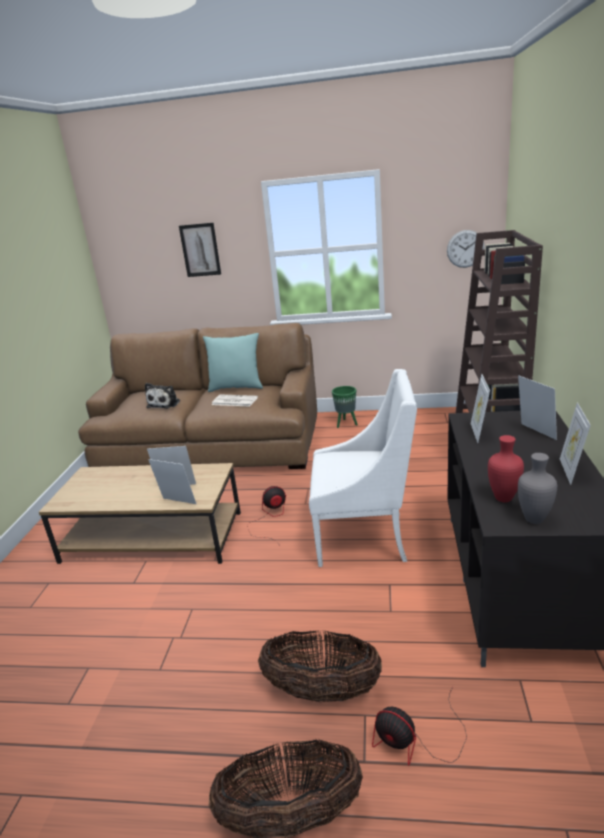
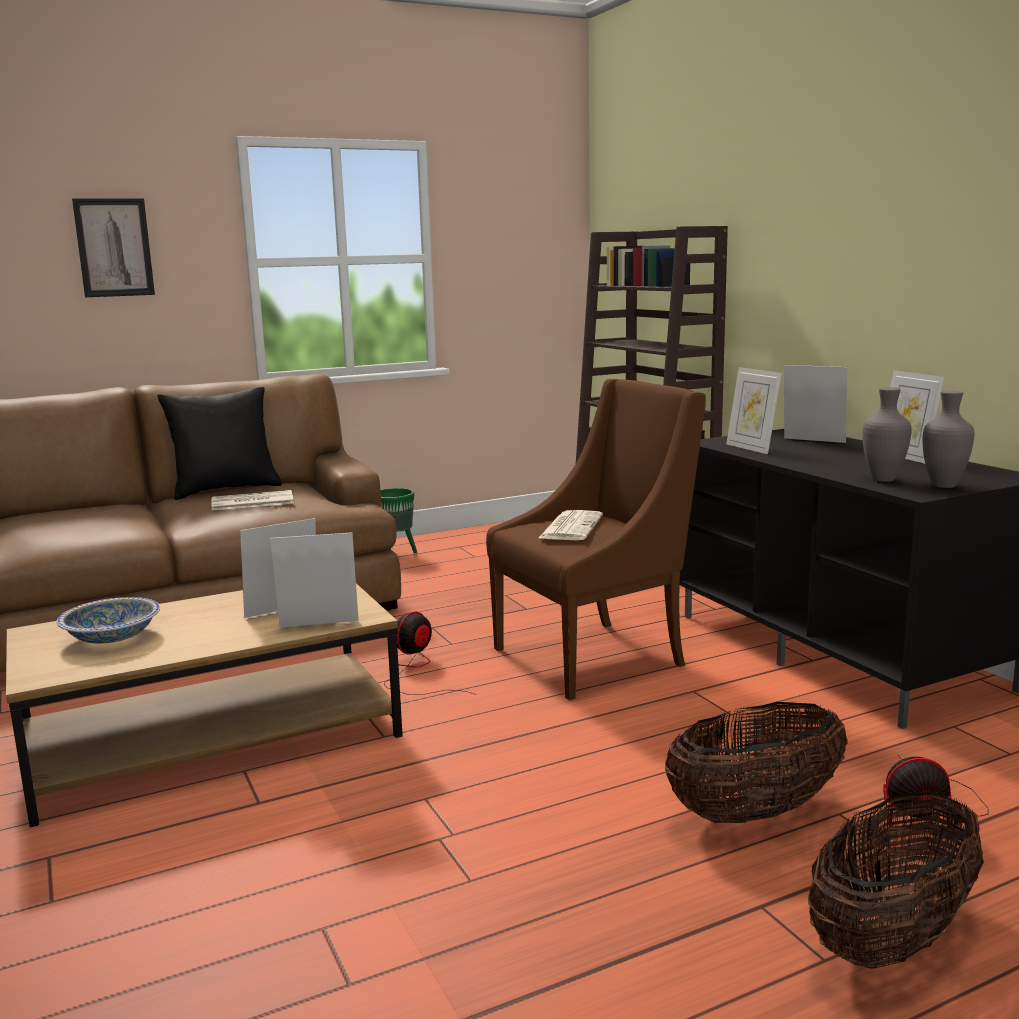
camera: 35 degrees left, 10 degrees down
plush toy [145,383,180,409] -> none
turquoise pillow [203,333,263,392] -> black pillow [157,387,282,500]
white armchair [309,369,417,567] -> brown armchair [486,379,706,700]
wall clock [447,230,485,268] -> none
red vase [488,435,524,502] -> grey vase [863,387,912,482]
none -> bowl [57,597,160,643]
none -> newspaper [539,510,603,540]

